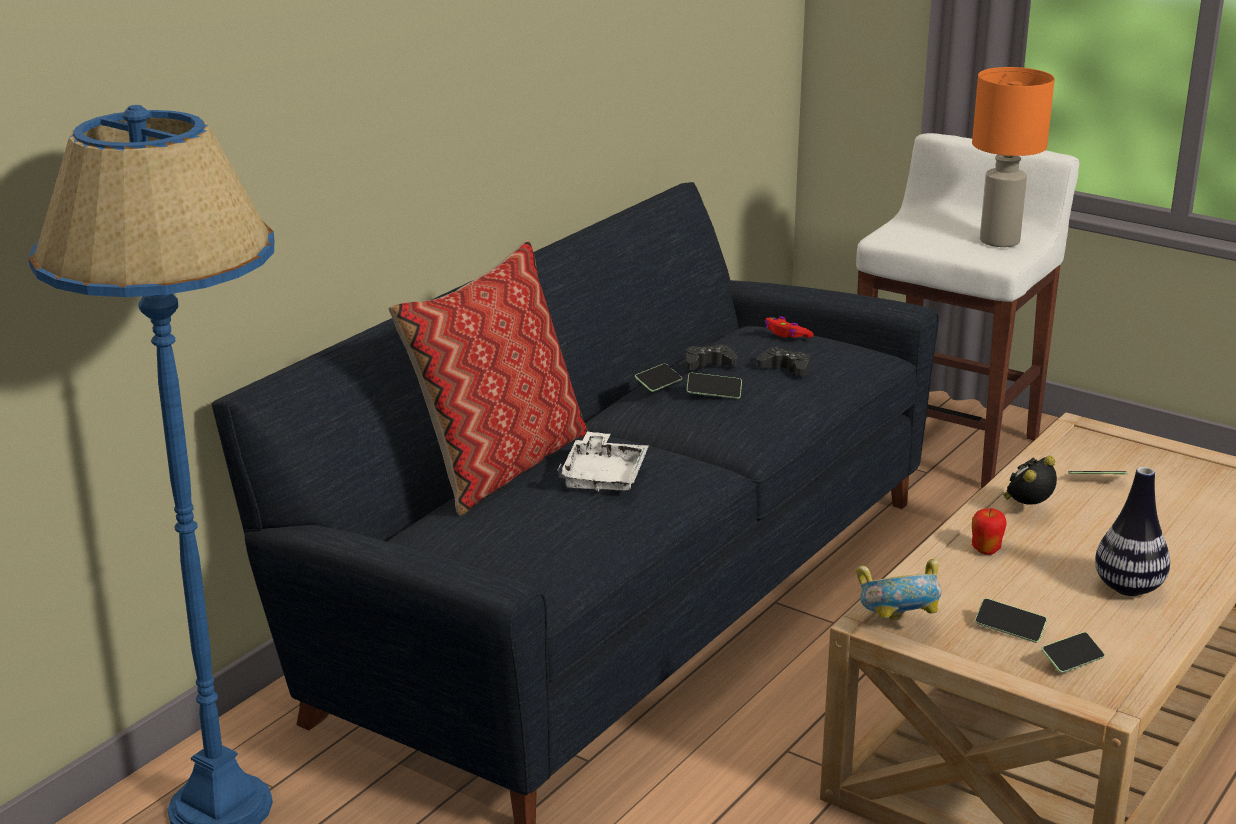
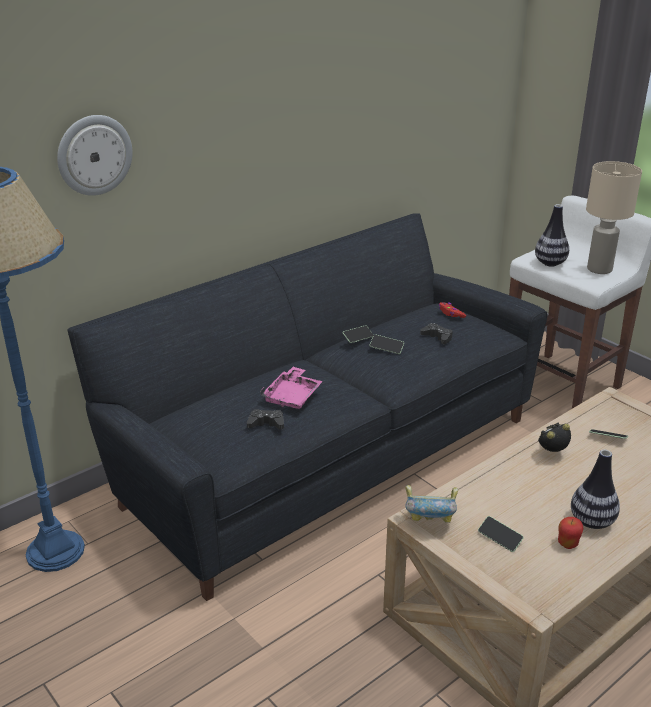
camera: 15 degrees right, 5 degrees up
pillow [389,240,588,516] -> none
white tray [558,431,649,493] -> pink tray [260,367,323,409]
black game controller [686,344,738,370] -> black game controller moved to [247,409,284,430]
orange table lamp [972,67,1055,247] -> beige table lamp [586,161,642,274]
apple [972,508,1006,555] -> apple moved to [558,517,584,549]
phone [1041,632,1105,673] -> none
none -> wall clock [57,115,133,196]
none -> vase [535,204,569,267]

